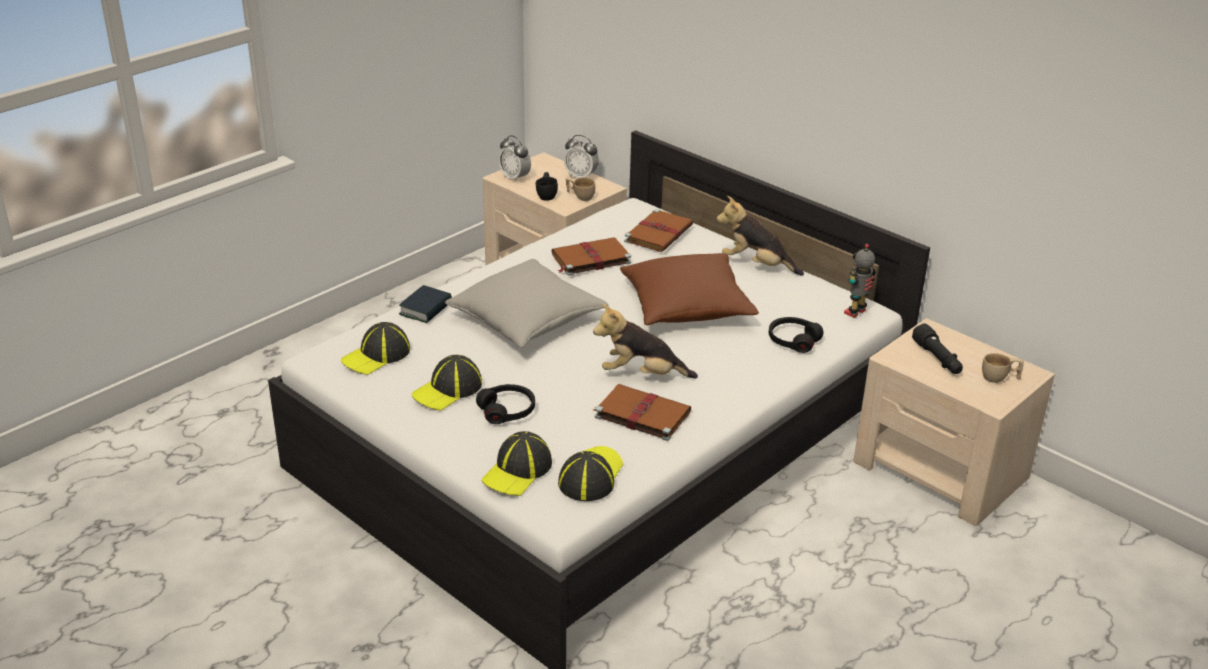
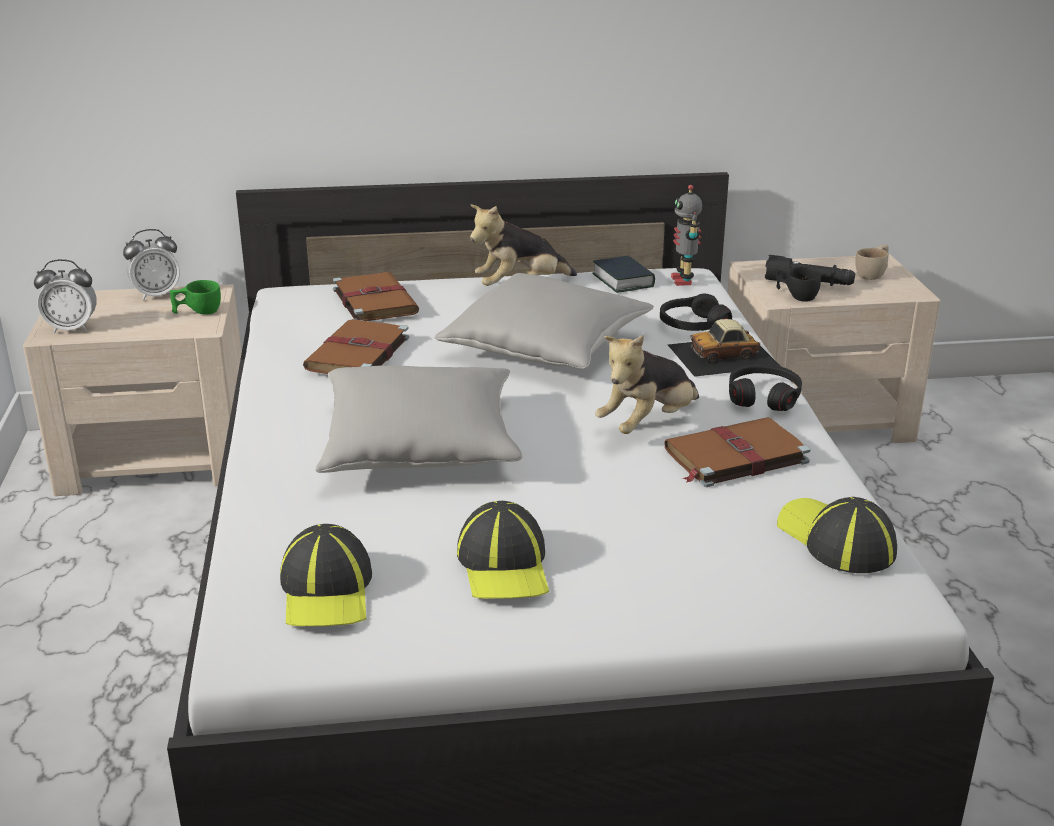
camera: 50 degrees left, 5 degrees down
book [399,285,452,323] -> book moved to [592,256,655,293]
black headphones [476,384,535,424] -> black headphones moved to [729,364,802,411]
cap [482,431,552,496] -> none
black cup [536,172,558,201] -> black cup moved to [776,265,821,302]
beige cup [566,177,595,201] -> green cup [170,280,221,315]
brown pillow [620,253,759,325] -> grey pillow [434,273,654,369]
none -> toy car [668,319,780,377]

